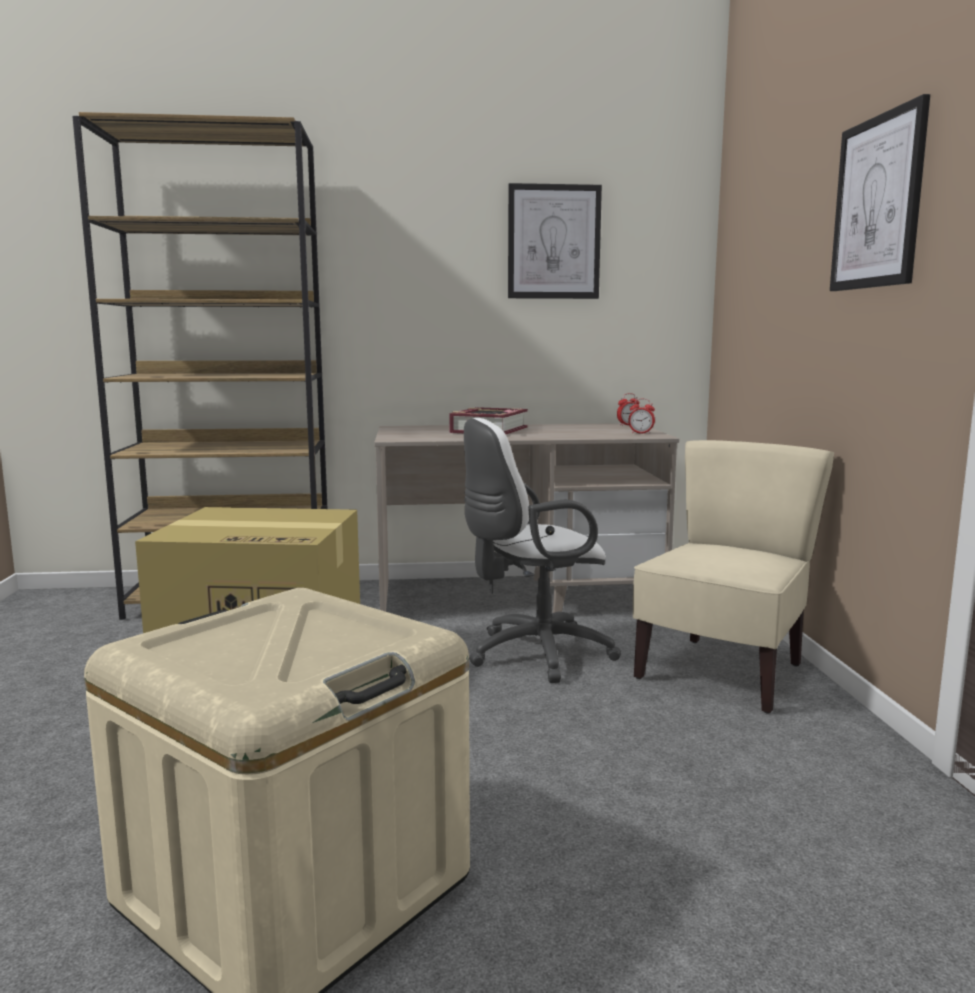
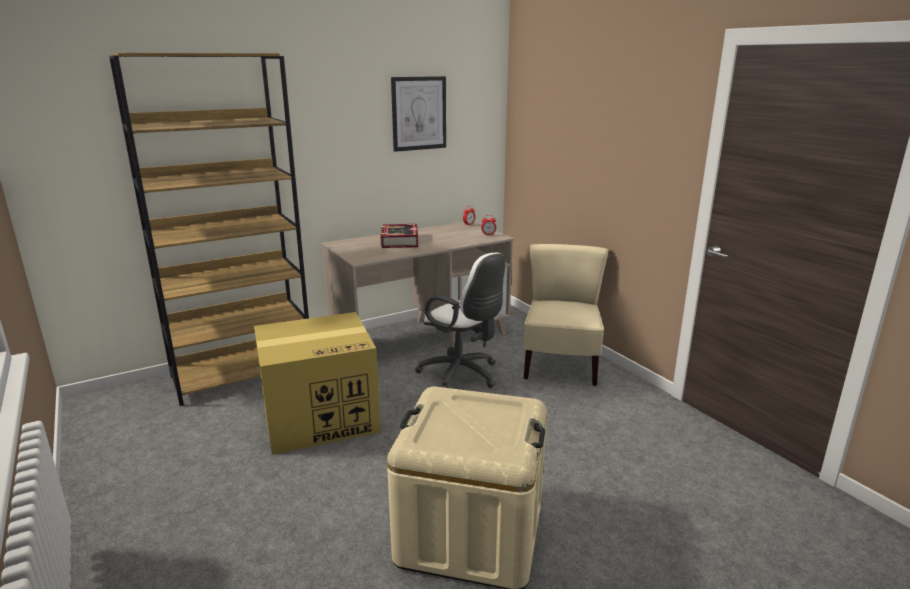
camera: 25 degrees left, 10 degrees up
white office chair [464,418,621,683] -> white office chair turned 90 degrees counterclockwise [415,253,505,388]
picture [830,94,930,291] -> none

